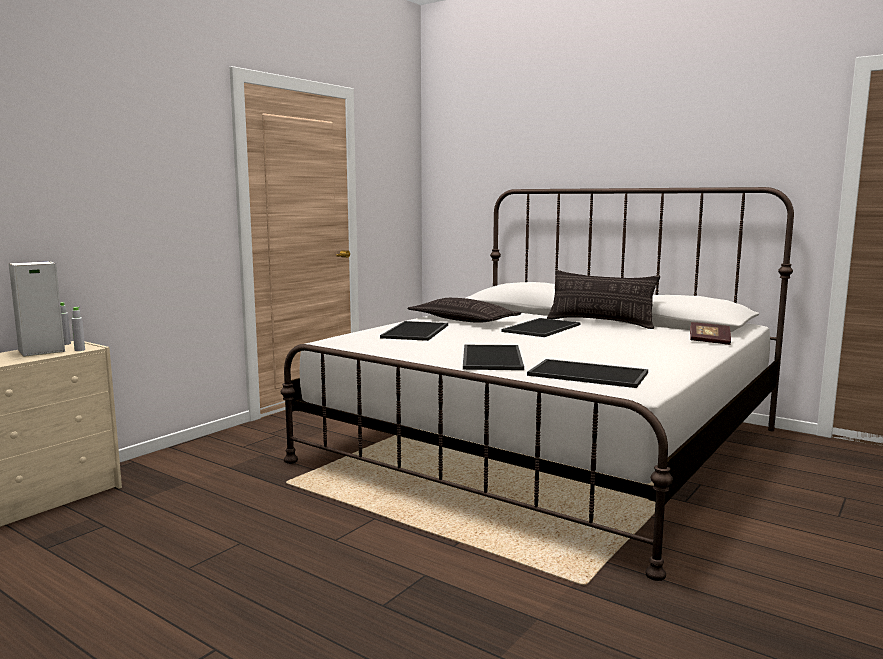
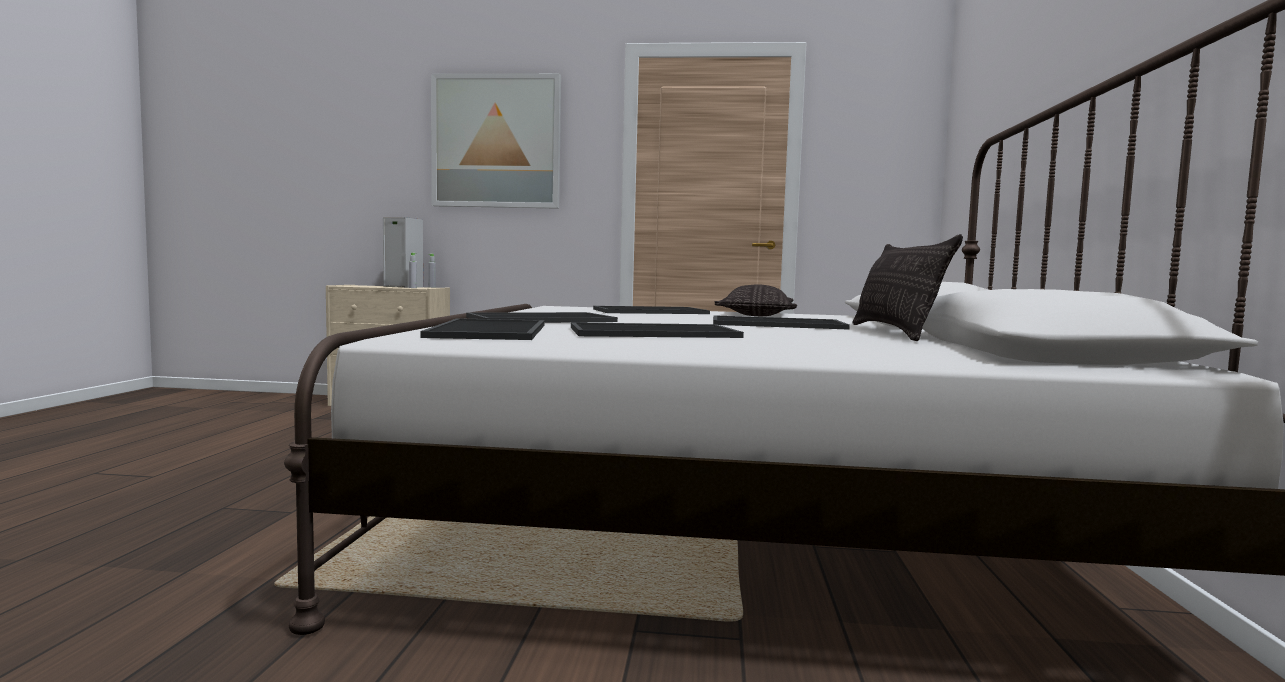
camera: 60 degrees right, 5 degrees down
book [690,322,731,345] -> none
none -> picture [431,73,561,209]
none -> tray [571,322,744,338]

